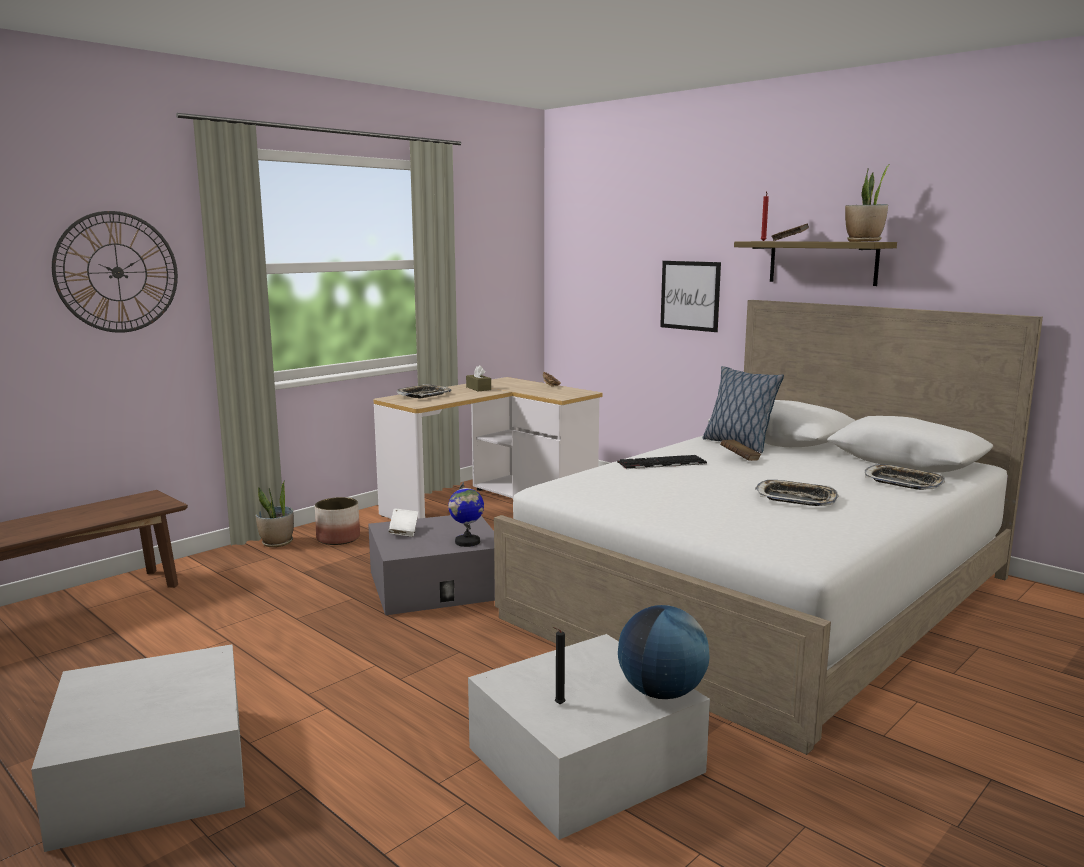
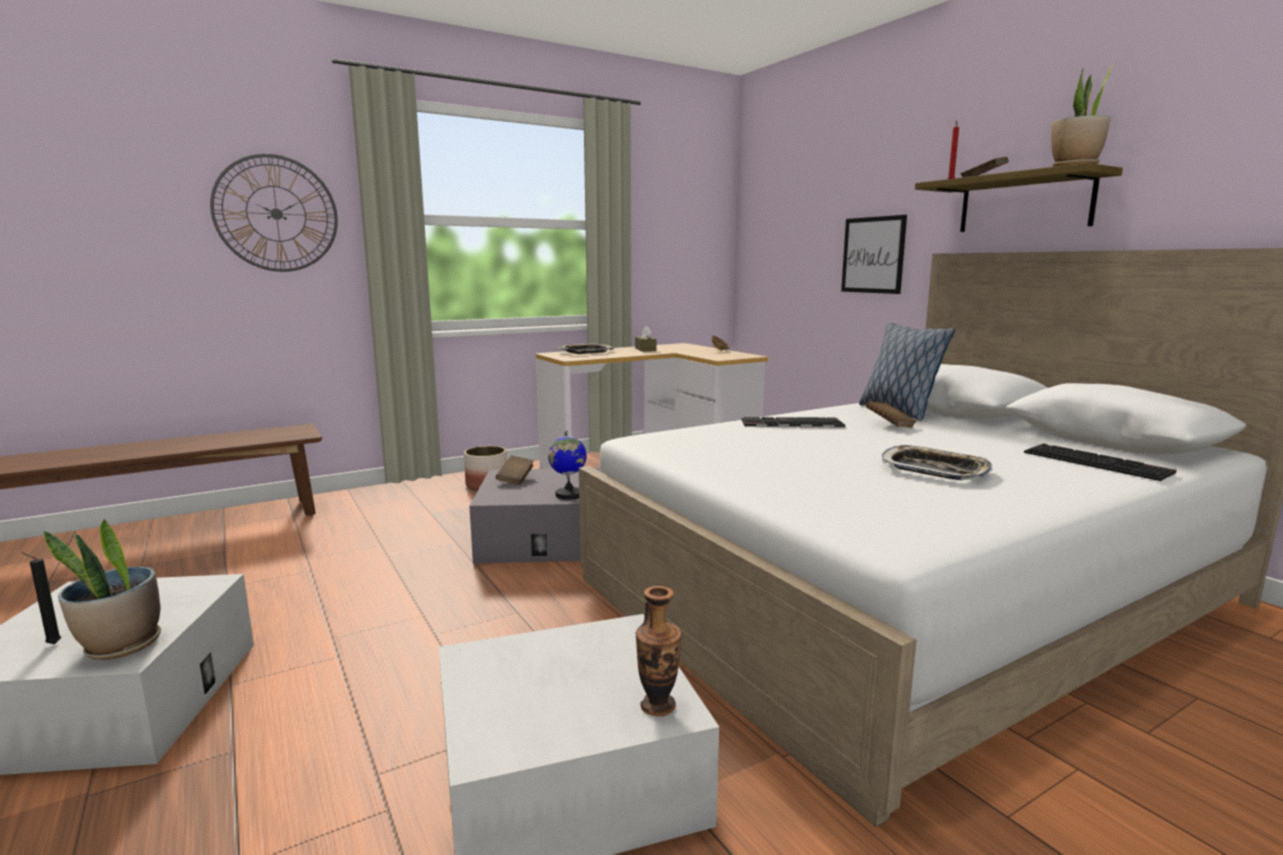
camera: 15 degrees right, 0 degrees up
potted plant [255,480,294,547] -> potted plant moved to [43,519,161,660]
white book [388,509,418,537] -> brown book [496,456,534,485]
black candle [553,627,566,704] -> black candle moved to [21,552,61,644]
globe [618,605,709,699] -> vase [636,586,682,716]
tray [865,464,945,490] -> keyboard [1024,443,1177,481]

